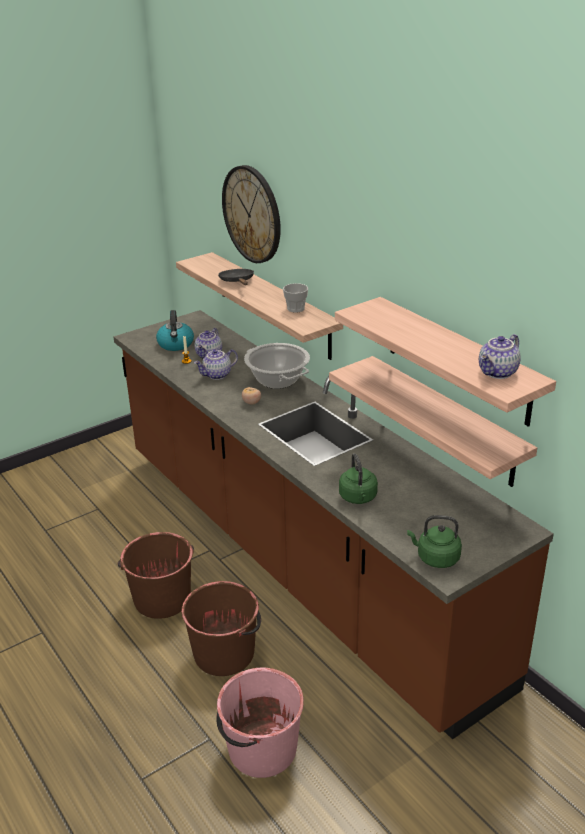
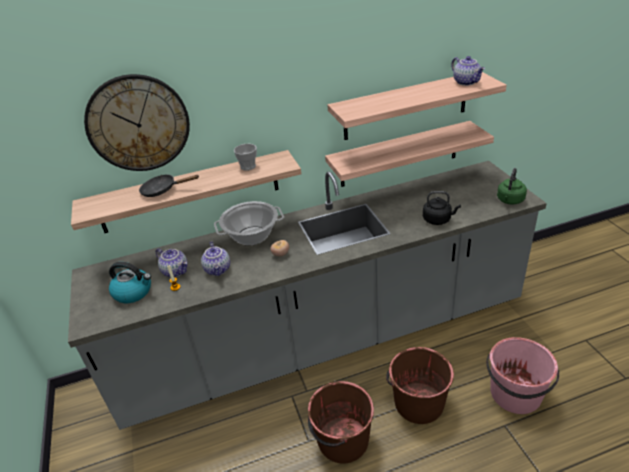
camera: 70 degrees left, 5 degrees up
brown counter [113,310,554,739] -> grey counter [68,161,547,430]
green kettle [339,453,378,504] -> black kettle [423,191,461,225]

